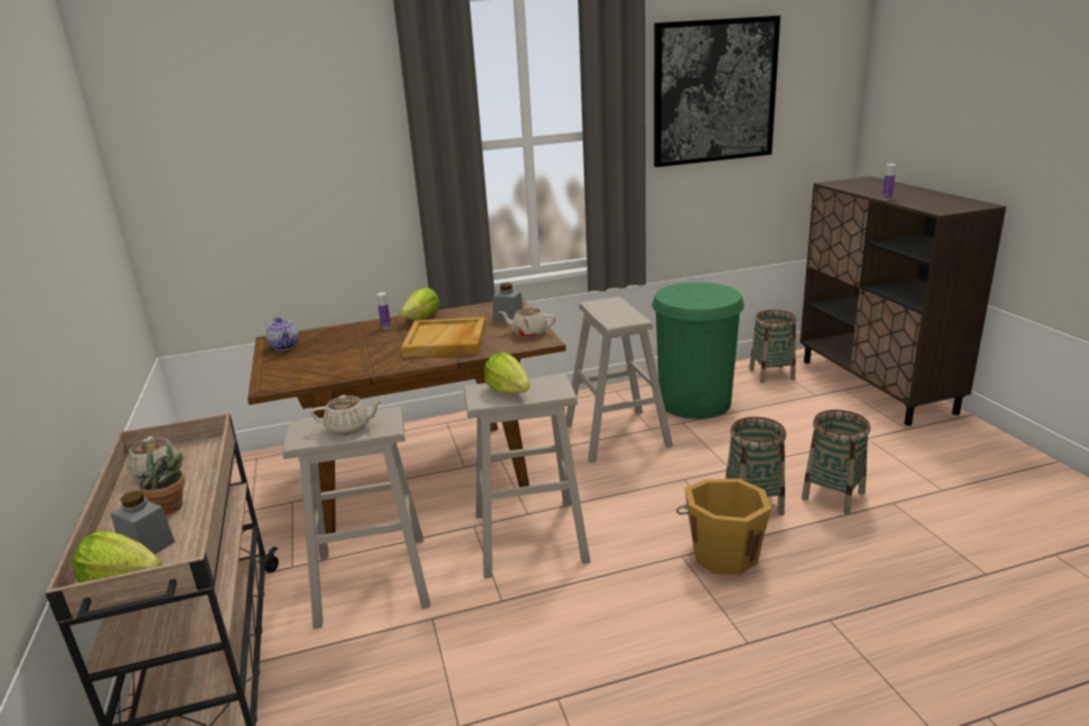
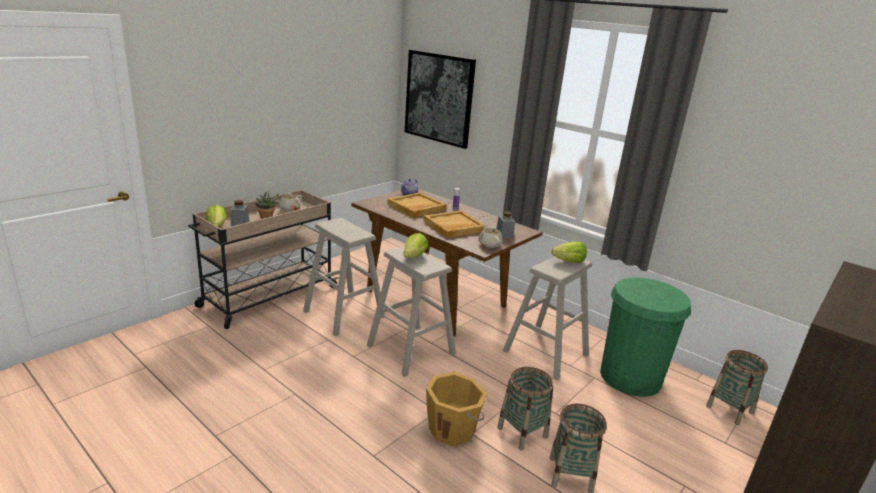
camera: 55 degrees right, 0 degrees up
beige teapot [310,395,383,435] -> none
lettuce [400,287,440,320] -> lettuce moved to [551,241,587,263]
picture [654,15,780,167] -> picture moved to [405,50,476,149]
bottle [882,164,896,200] -> none
none -> beige tray [387,192,447,217]

